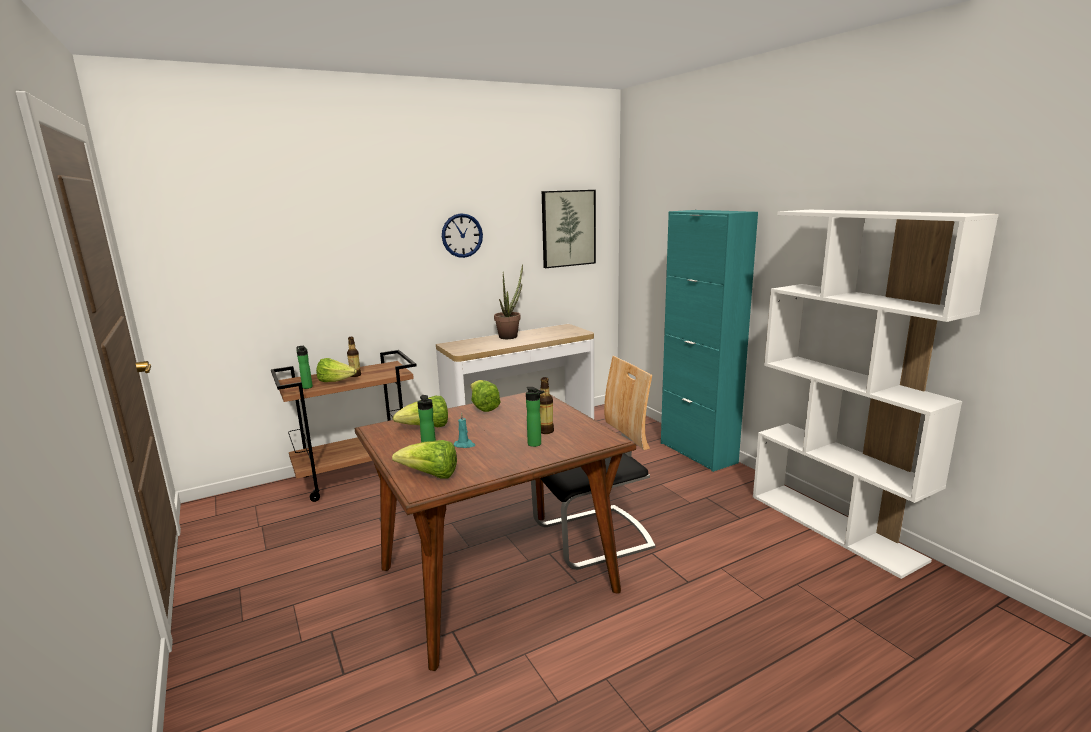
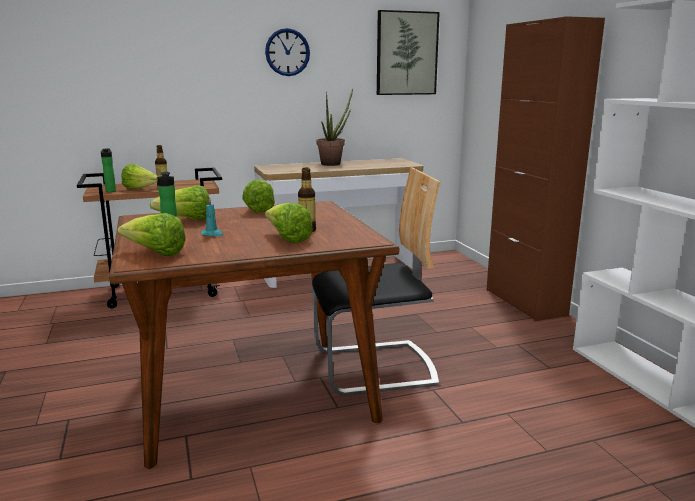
camera: 10 degrees right, 0 degrees up
bottle [526,387,545,447] -> lettuce [265,203,313,243]
turquoise cabinet [661,210,758,472] -> brown cabinet [486,16,605,321]

